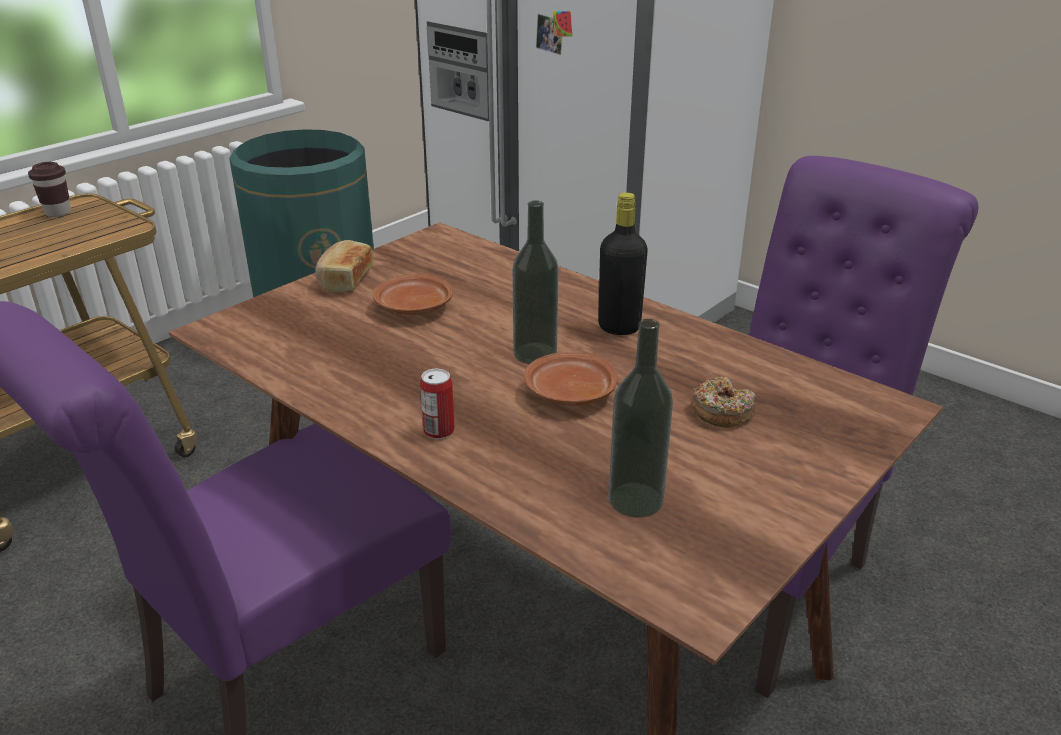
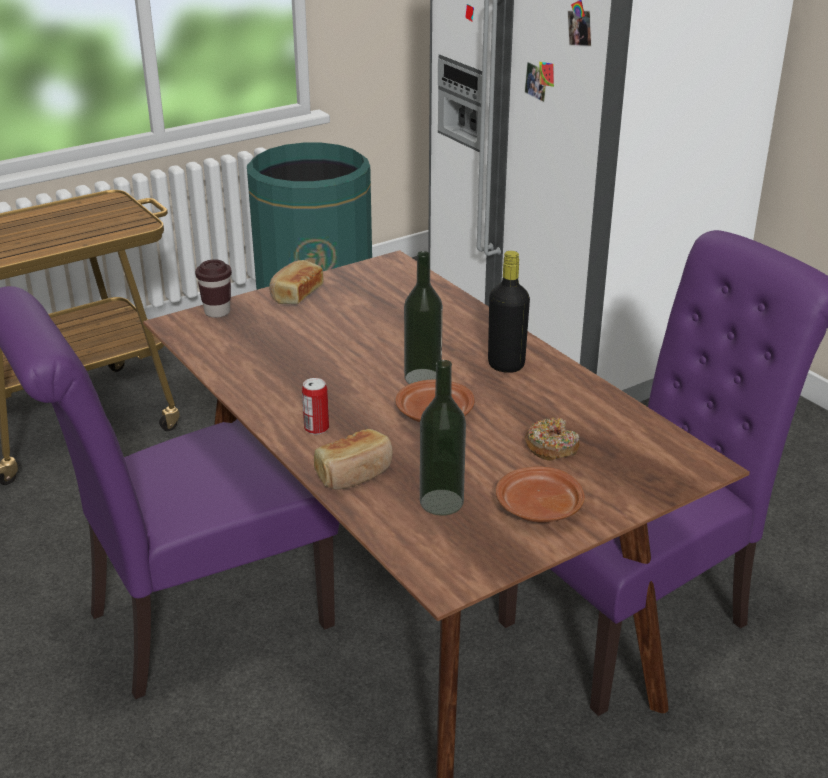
camera: 15 degrees right, 0 degrees up
brown cup [28,162,71,217] -> brown cup moved to [195,259,232,318]
brown plate [373,274,453,315] -> brown plate moved to [496,467,585,522]
none -> bread [314,429,393,490]

